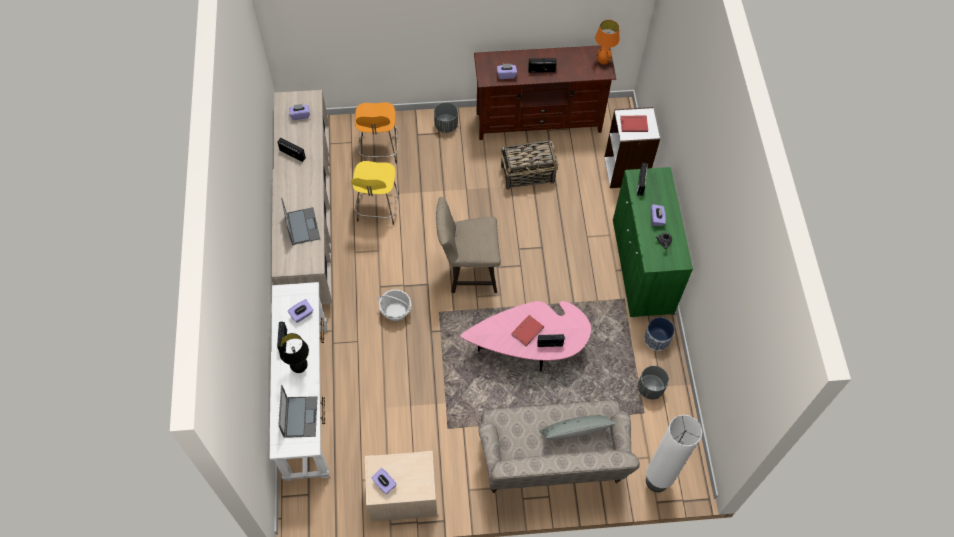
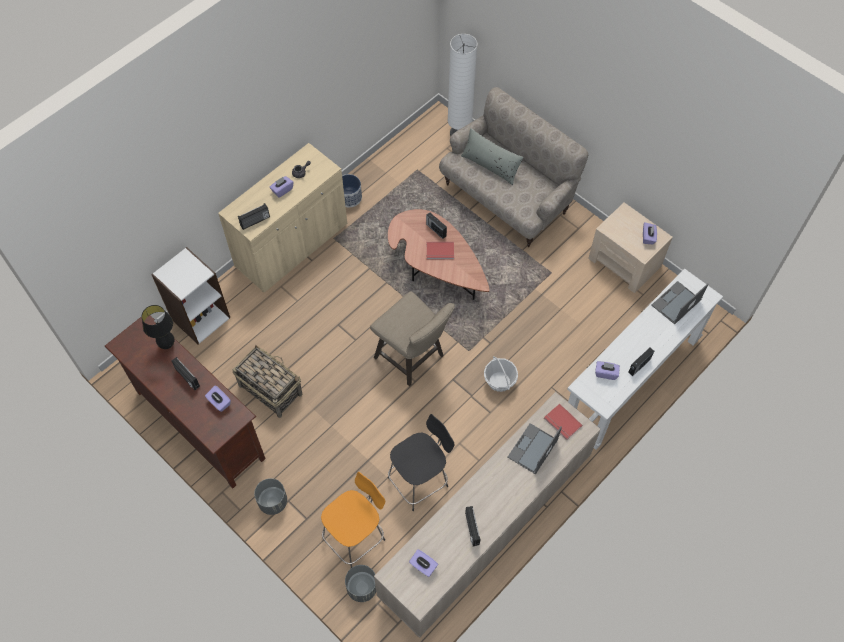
camera: 130 degrees left, 0 degrees up
black table lamp [279,333,309,373] -> black table lamp moved to [142,305,174,349]
yellow stool [351,161,399,225] -> black stool [388,414,455,511]
pink coffee table [460,301,591,371] -> brown coffee table [388,209,490,300]
orange table lamp [595,20,620,65] -> none
green cabinet [613,167,693,317] -> beige cabinet [218,143,347,293]
red book [620,116,648,132] -> red book moved to [544,404,582,440]
grey planter [638,366,669,399] -> grey planter moved to [345,565,376,602]

